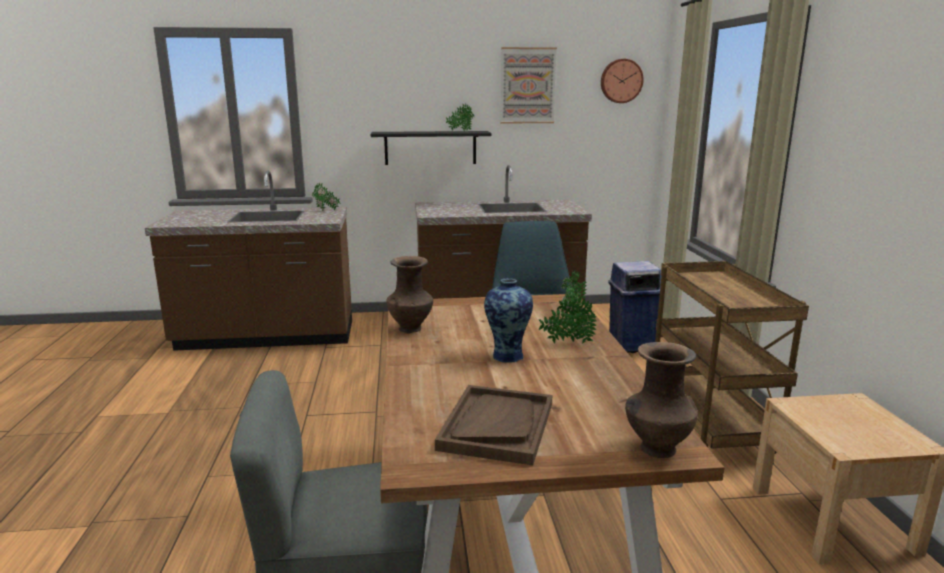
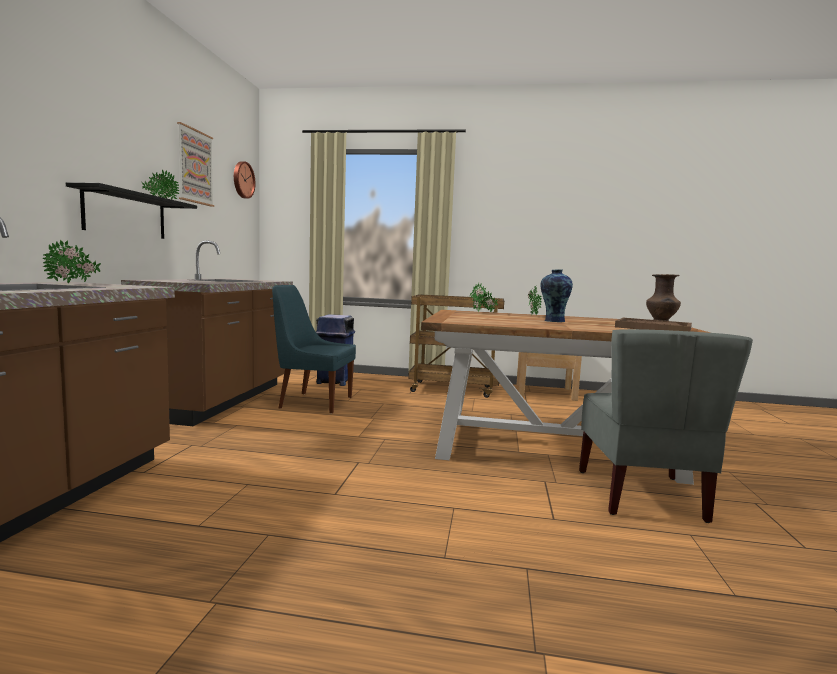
camera: 75 degrees left, 10 degrees down
brown vase [387,256,433,333] -> none

